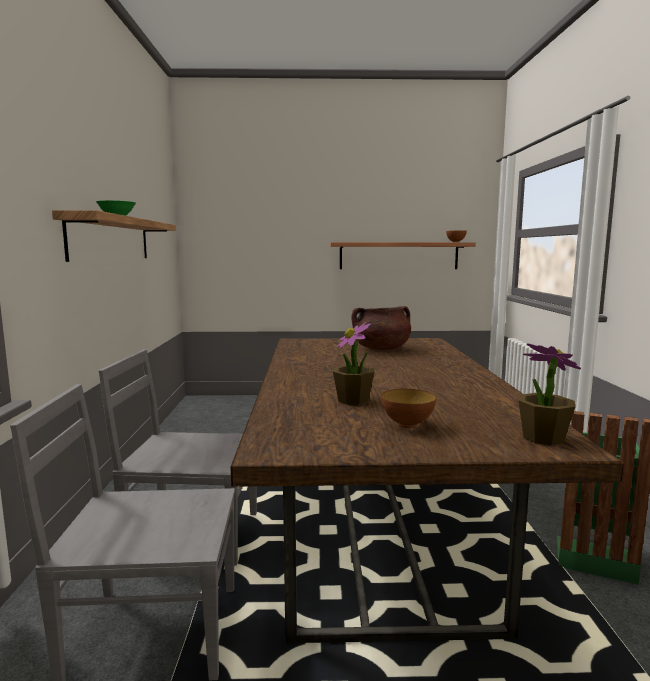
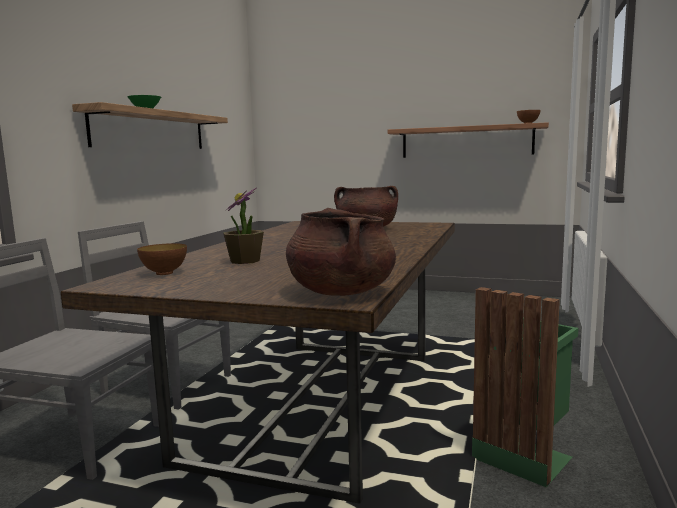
camera: 20 degrees right, 0 degrees up
bowl [381,389,436,428] -> bowl moved to [137,243,187,275]
potted plant [518,343,581,446] -> brown cooking pot [286,208,396,296]

